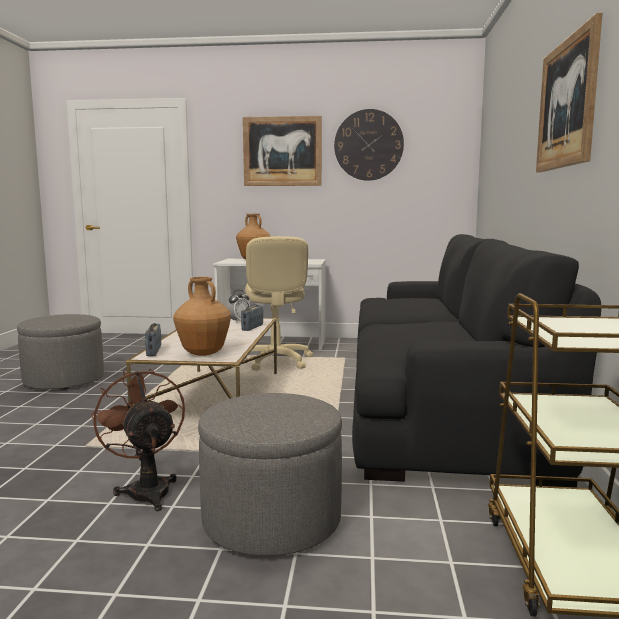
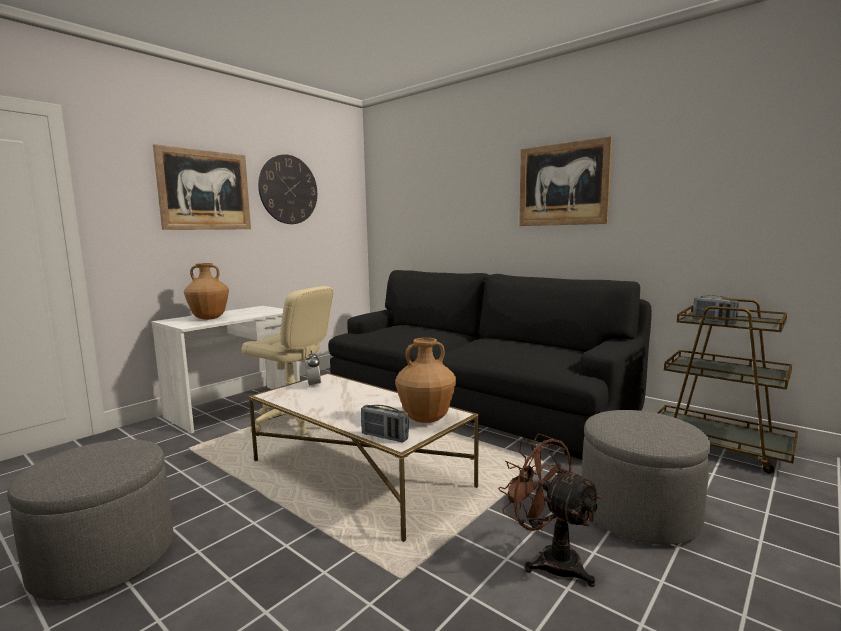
camera: 55 degrees left, 0 degrees up
brown fan [91,369,185,511] -> brown fan turned 45 degrees clockwise [498,434,602,587]
radio [241,305,263,331] -> radio moved to [692,295,739,324]

